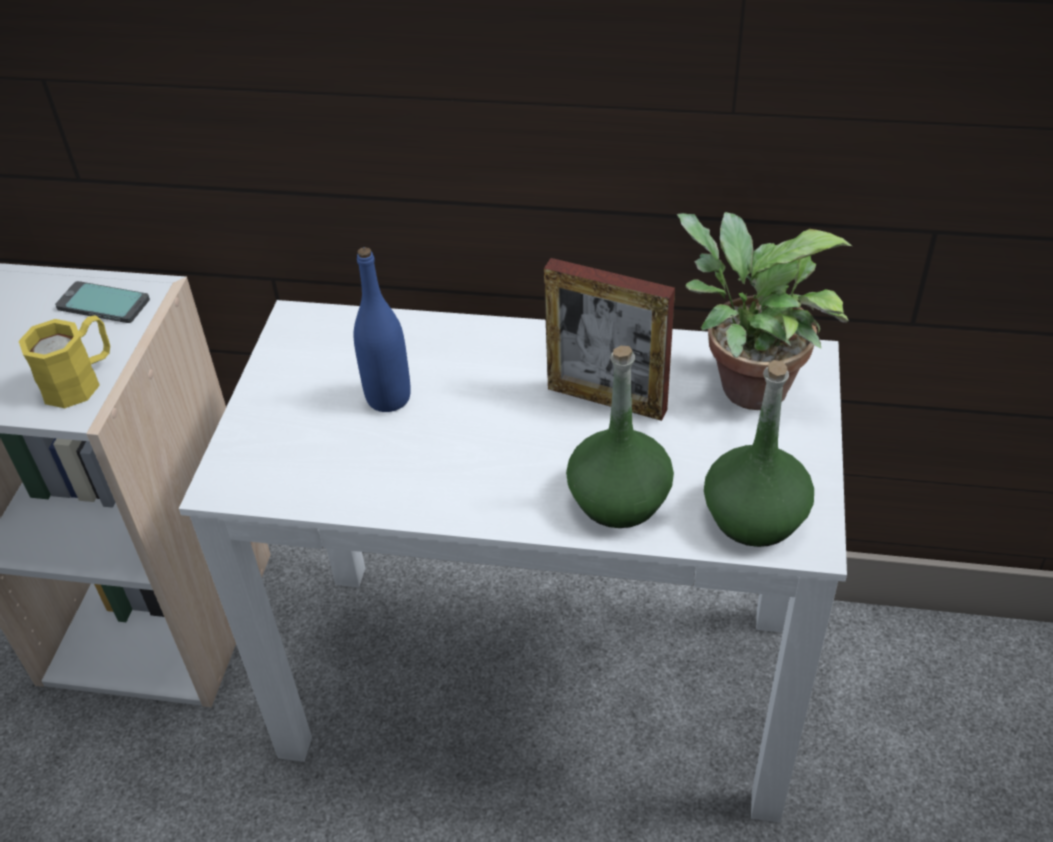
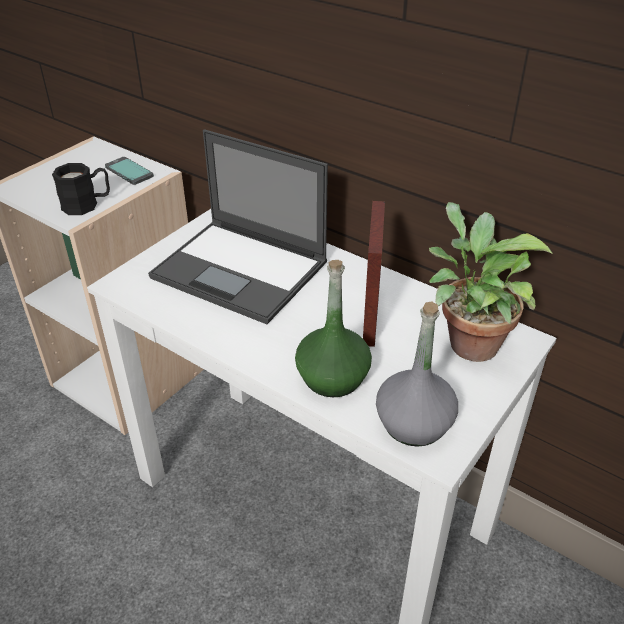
camera: 25 degrees right, 5 degrees down
yellow mug [19,315,110,408] -> black mug [52,163,110,215]
blue bottle [353,247,411,412] -> laptop [148,129,328,324]
picture frame [544,258,675,421] -> picture frame turned 135 degrees counterclockwise [363,201,385,347]
green bottle [704,360,814,547] -> grey bottle [376,301,458,447]

